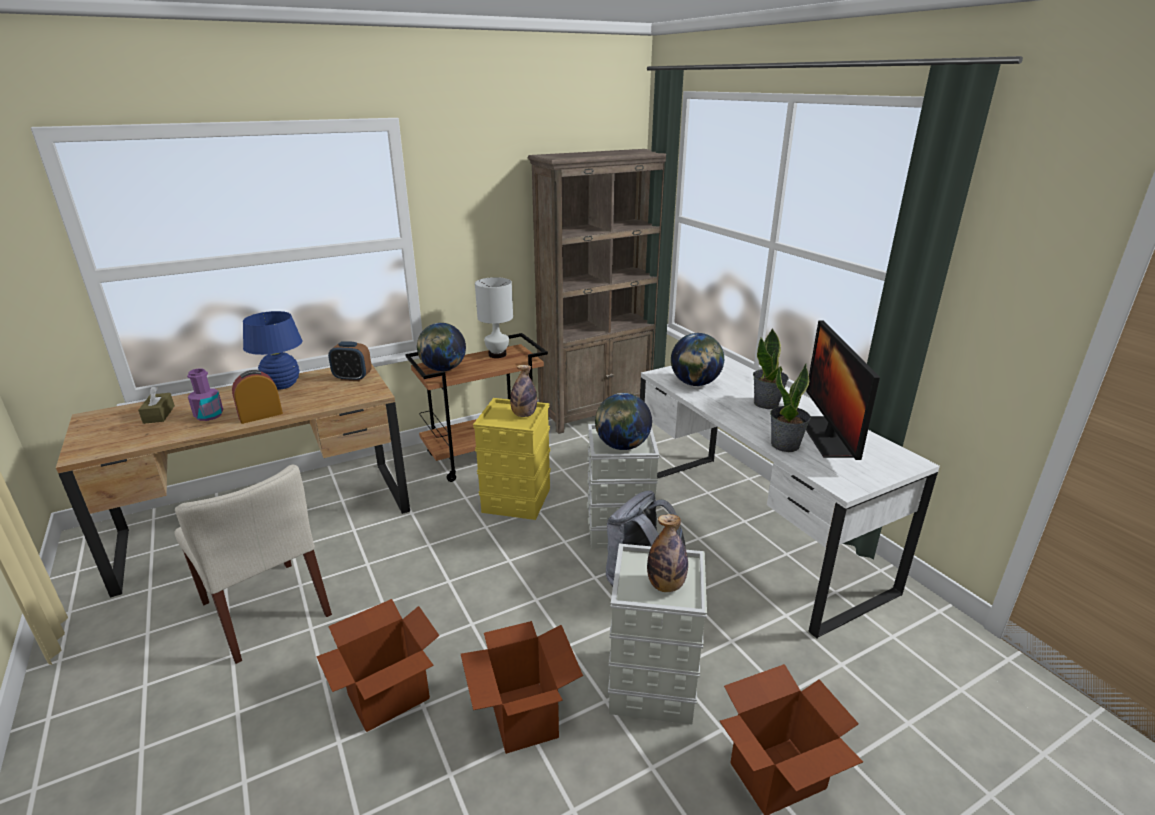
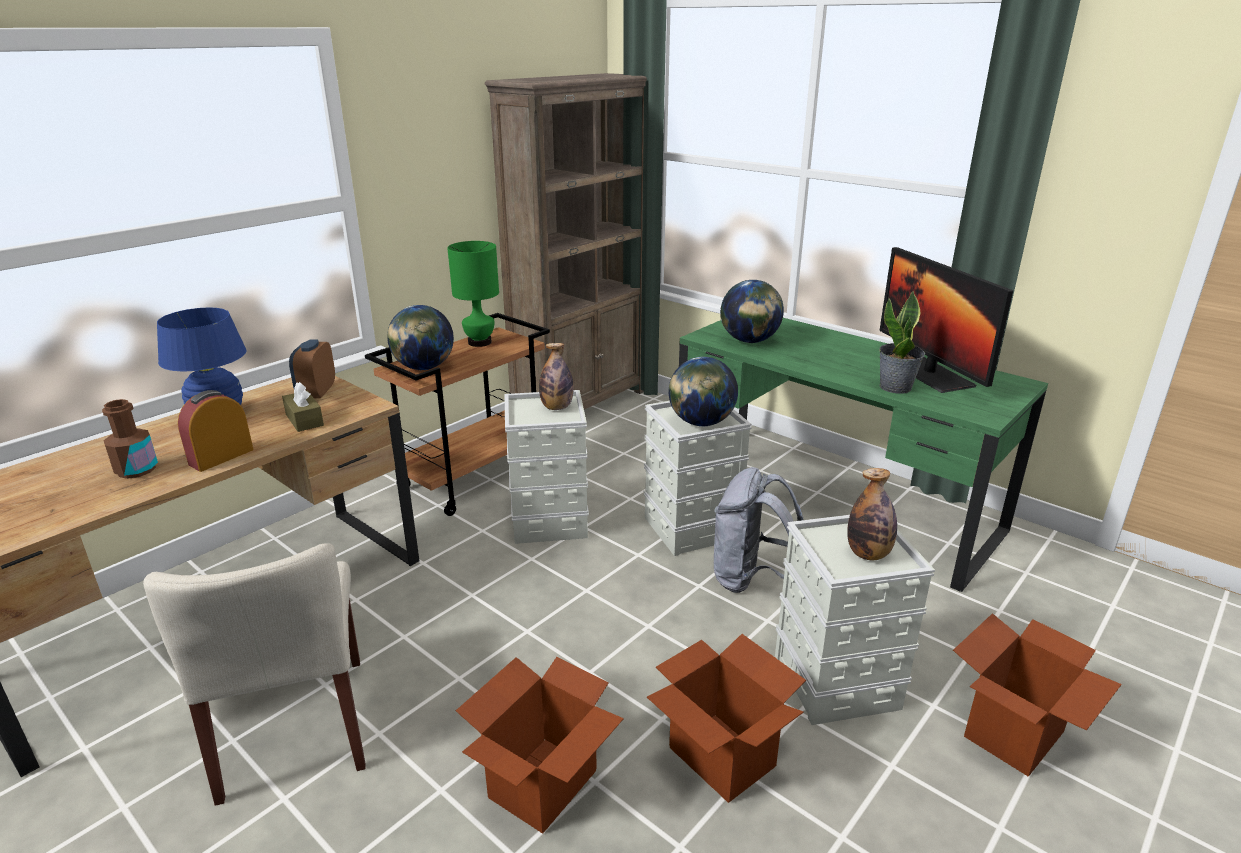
camera: 20 degrees left, 0 degrees up
brown tissue box [138,387,175,424] -> brown tissue box moved to [282,382,324,432]
beige chair [174,465,332,664] -> beige chair turned 45 degrees clockwise [143,543,366,806]
purple bottle [187,368,223,421] -> brown bottle [102,399,158,479]
alarm clock [328,341,372,381] -> alarm clock turned 105 degrees clockwise [289,339,335,398]
yellow storage box [473,398,551,520] -> grey storage box [505,390,589,544]
white table lamp [475,277,513,358] -> green table lamp [447,241,499,347]
white desk [640,357,940,639] -> green desk [679,318,1048,592]
potted plant [753,328,789,409] -> none

